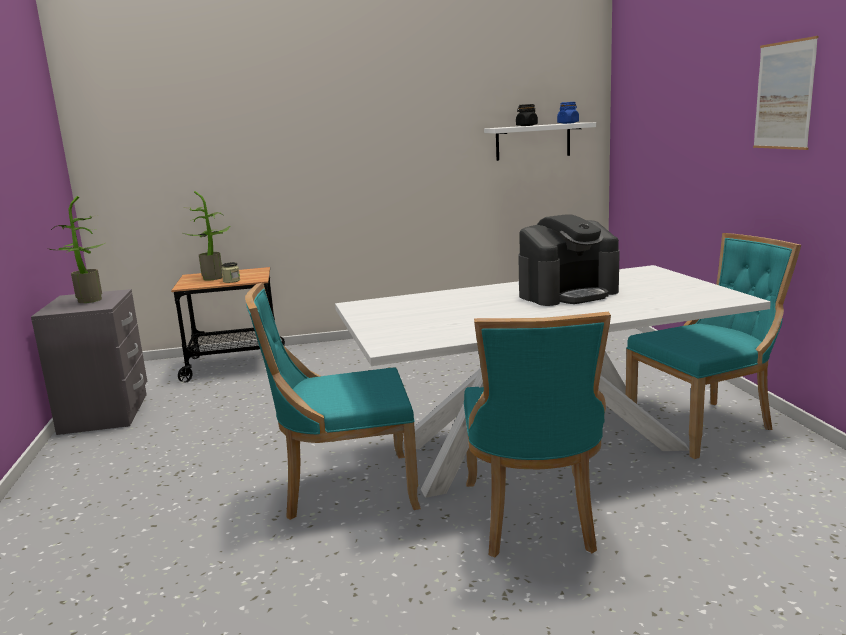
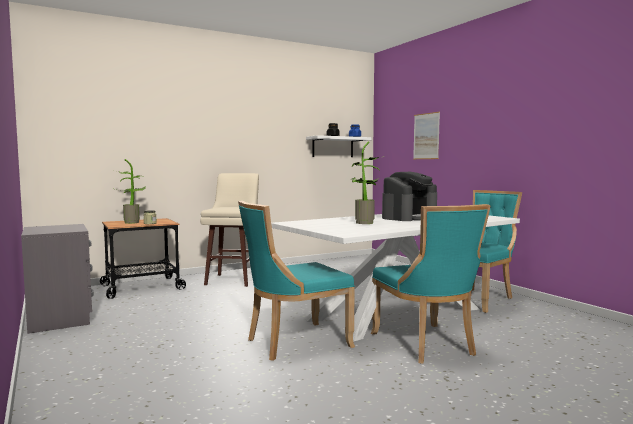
camera: 20 degrees left, 10 degrees down
potted plant [50,196,105,303] -> potted plant moved to [351,142,385,224]
picture [753,36,818,150] -> picture moved to [413,112,440,159]
none -> beige stool [200,173,259,287]

